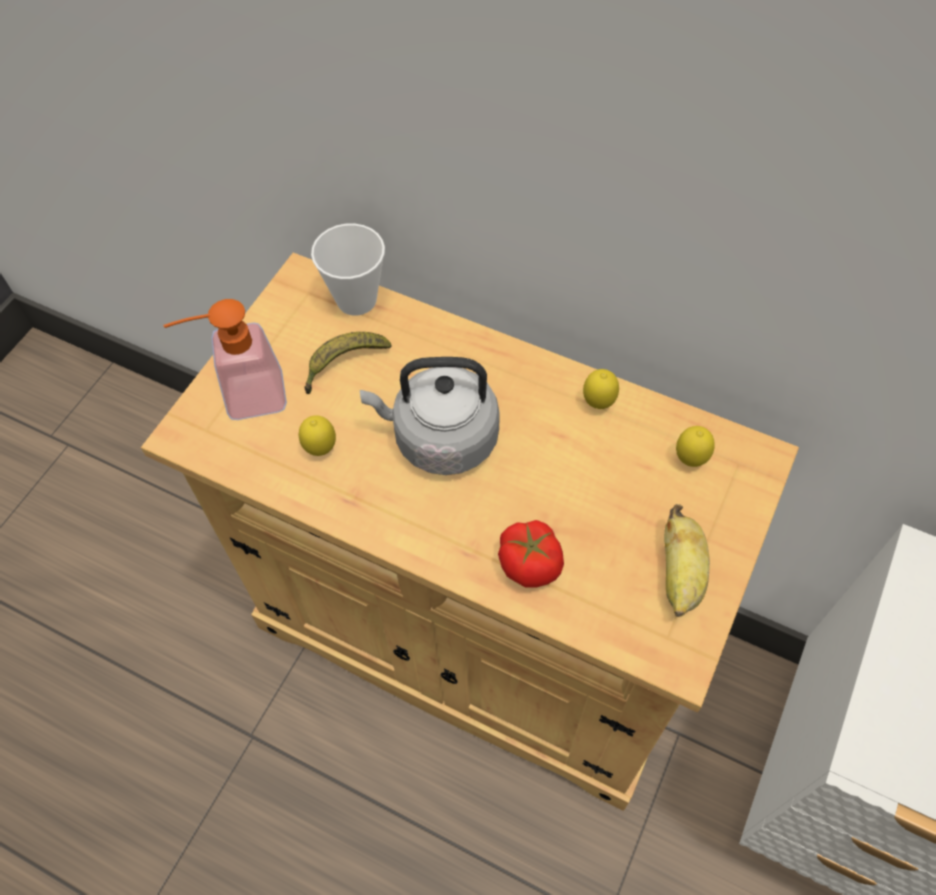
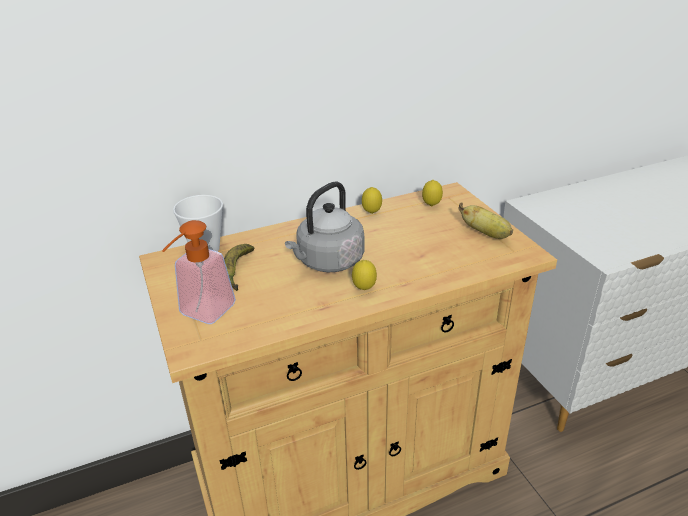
camera: 50 degrees left, 25 degrees down
lemon [299,415,336,456] -> lemon moved to [352,260,377,290]
tomato [498,520,564,587] -> none

